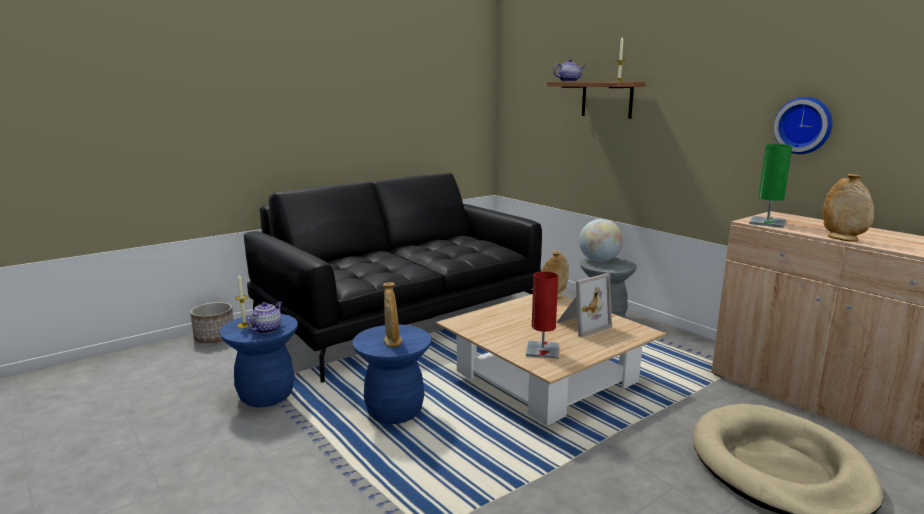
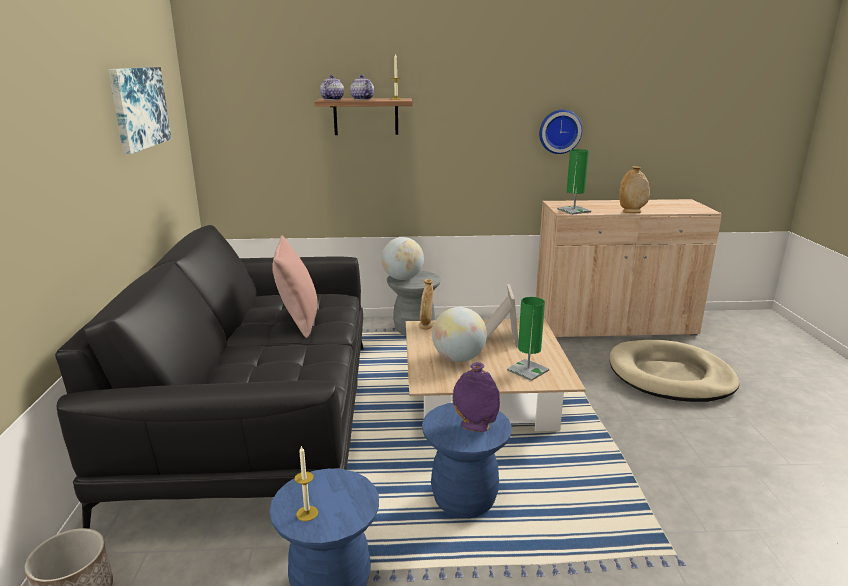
camera: 55 degrees left, 5 degrees up
teapot [247,301,282,334] -> teapot moved to [350,75,374,100]
beige vase [383,282,402,347] -> purple vase [452,362,500,432]
red table lamp [526,271,559,359] -> green table lamp [507,297,549,381]
none -> picture [108,67,171,154]
none -> pink pillow [272,235,317,338]
none -> globe [432,307,487,362]

